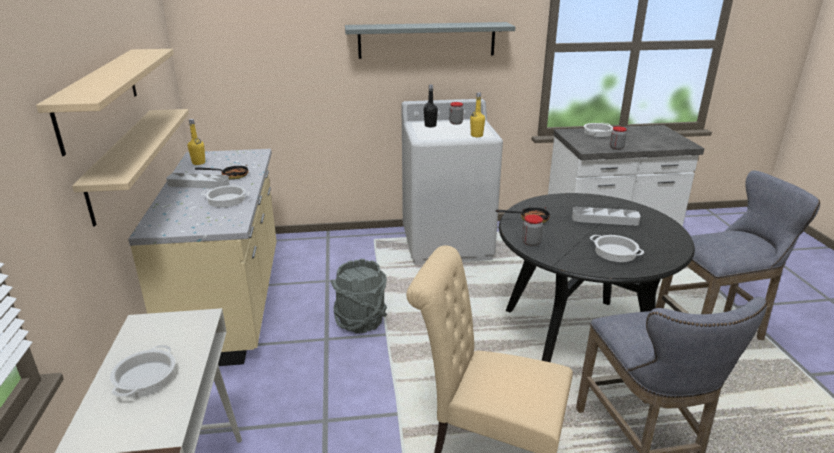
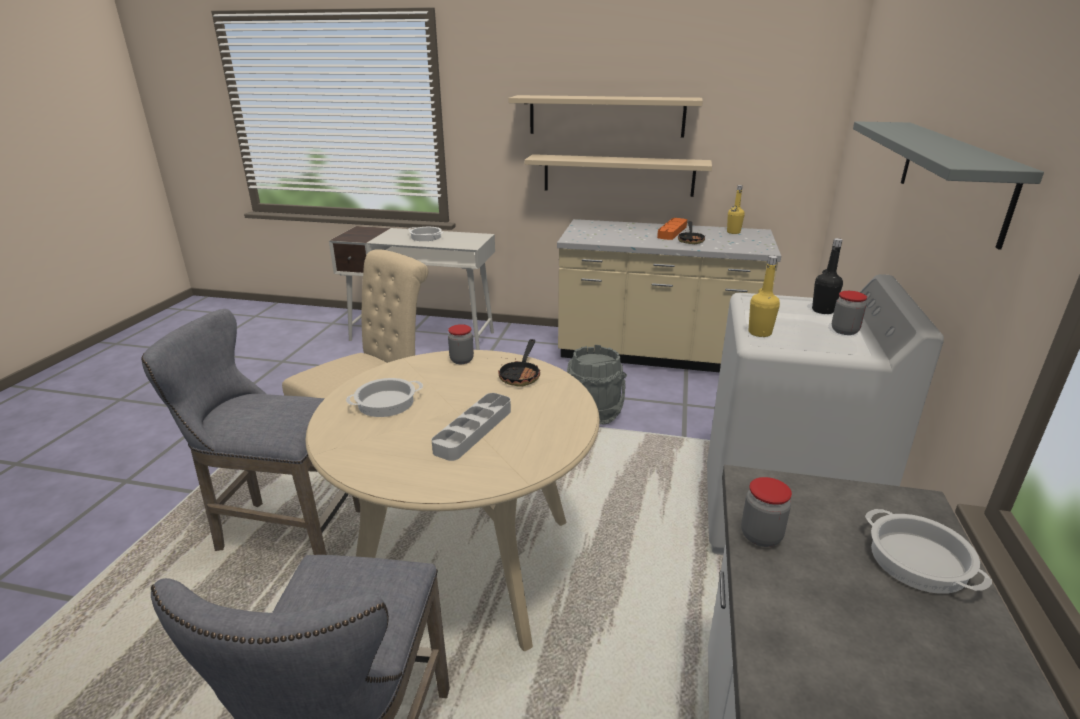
camera: 110 degrees right, 0 degrees up
grey tray [166,173,230,189] -> orange tray [657,218,687,240]
cooking pot [201,185,250,208] -> none
black dining table [499,193,695,362] -> beige dining table [305,350,600,651]

